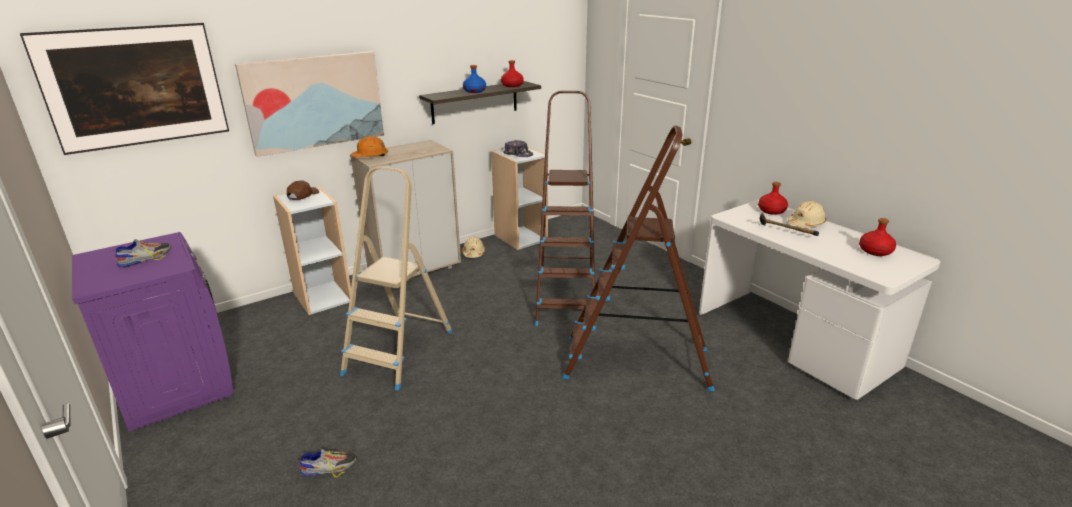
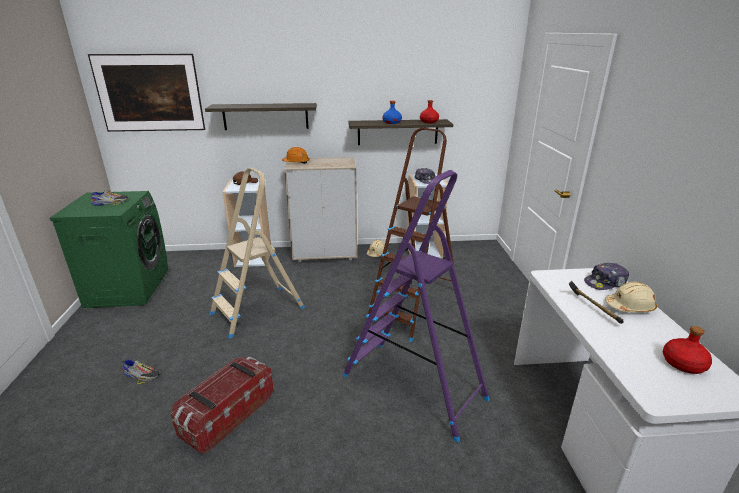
camera: 30 degrees right, 0 degrees up
purple washing machine [72,232,234,431] -> green washing machine [50,191,168,308]
picture [235,51,384,157] -> shelf [205,103,317,130]
brown step ladder [562,125,715,391] -> purple step ladder [343,170,490,442]
red bottle [758,182,788,215] -> cap [584,263,629,290]
none -> storage box [171,357,274,453]

